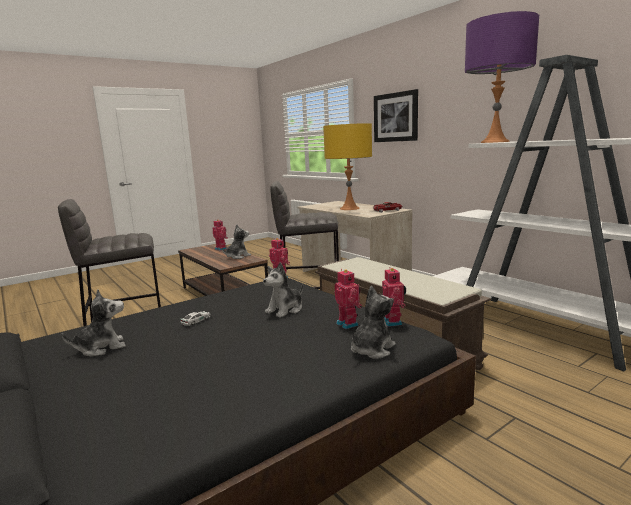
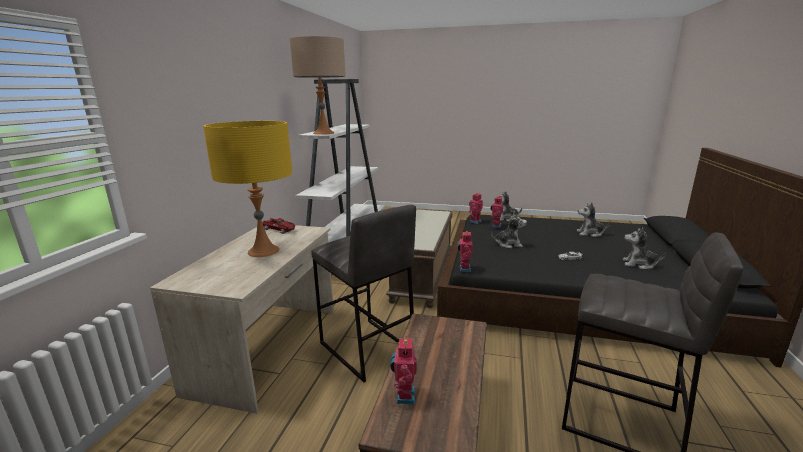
camera: 130 degrees left, 5 degrees up
plush toy [222,224,251,259] -> plush toy moved to [576,203,610,237]
picture [374,89,418,142] -> none
purple table lamp [465,11,539,143] -> beige table lamp [290,36,346,135]

